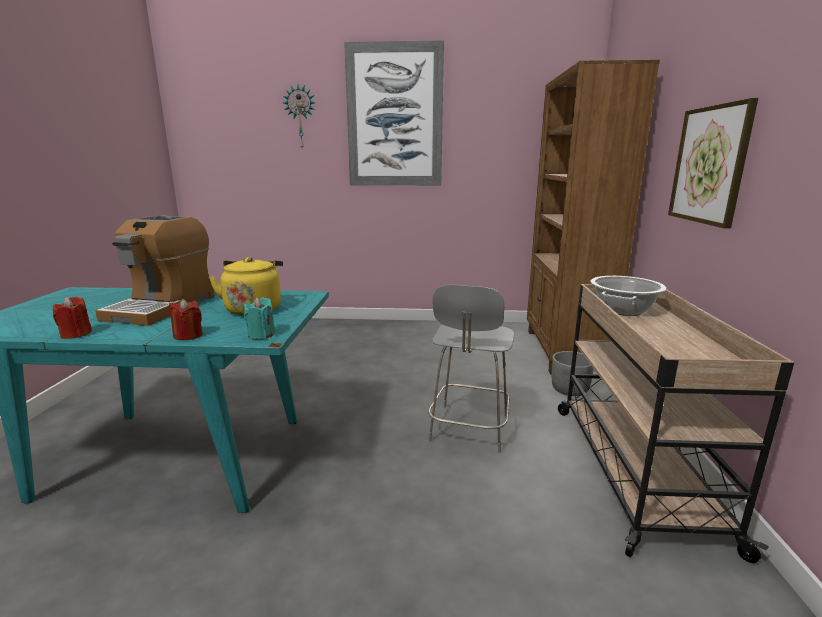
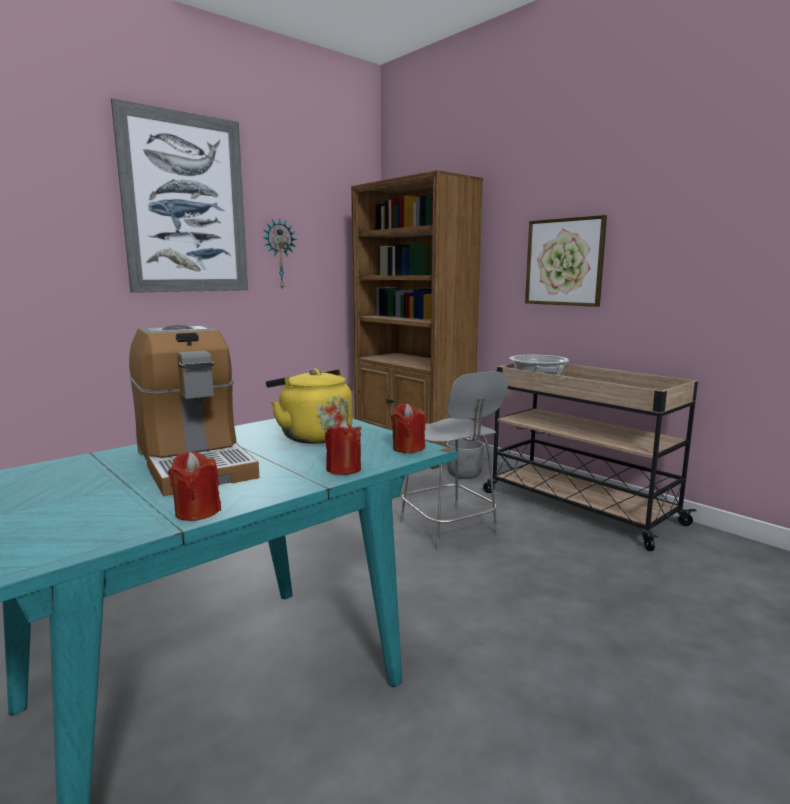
camera: 45 degrees left, 5 degrees down
turquoise candle [244,297,275,340] -> red candle [391,403,426,453]
wall clock [283,85,316,148] -> wall clock moved to [263,218,297,290]

